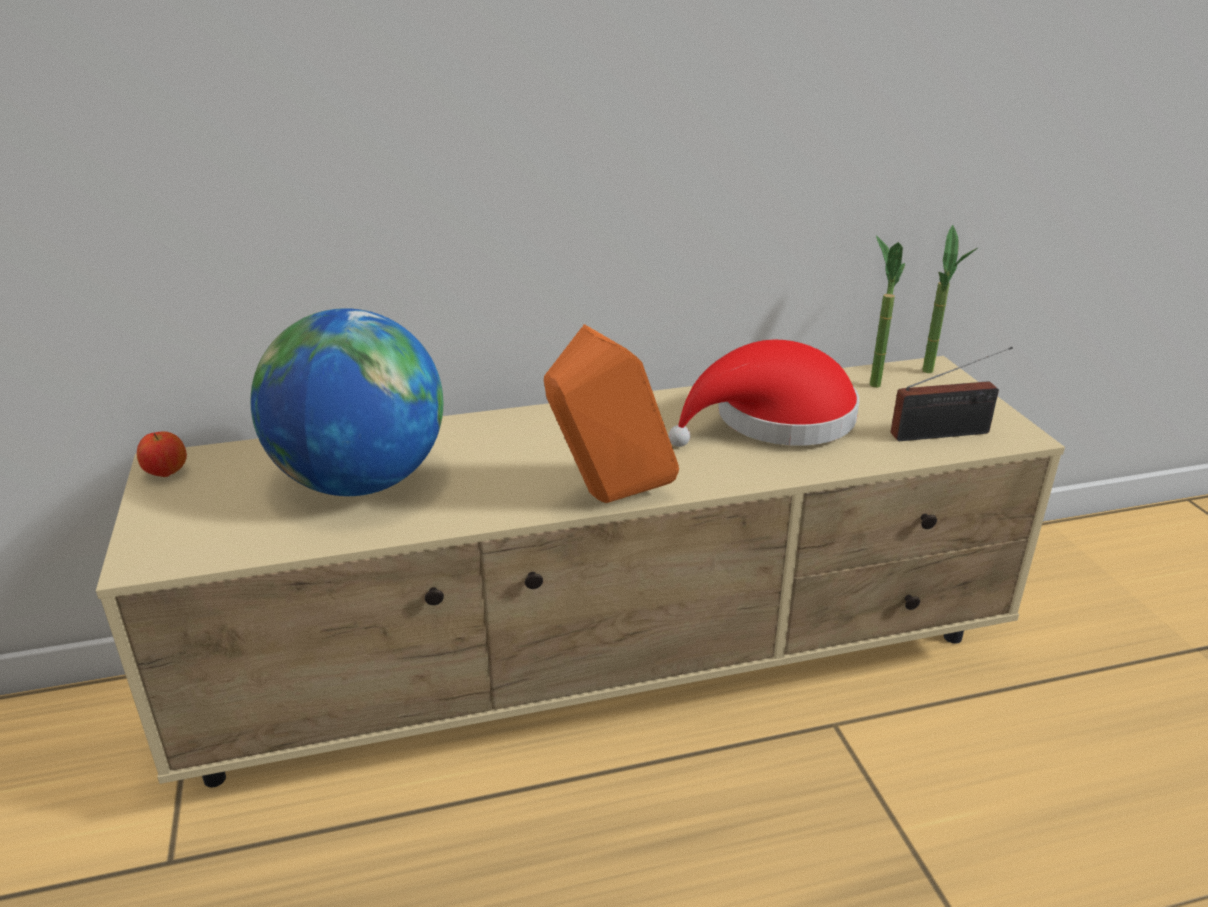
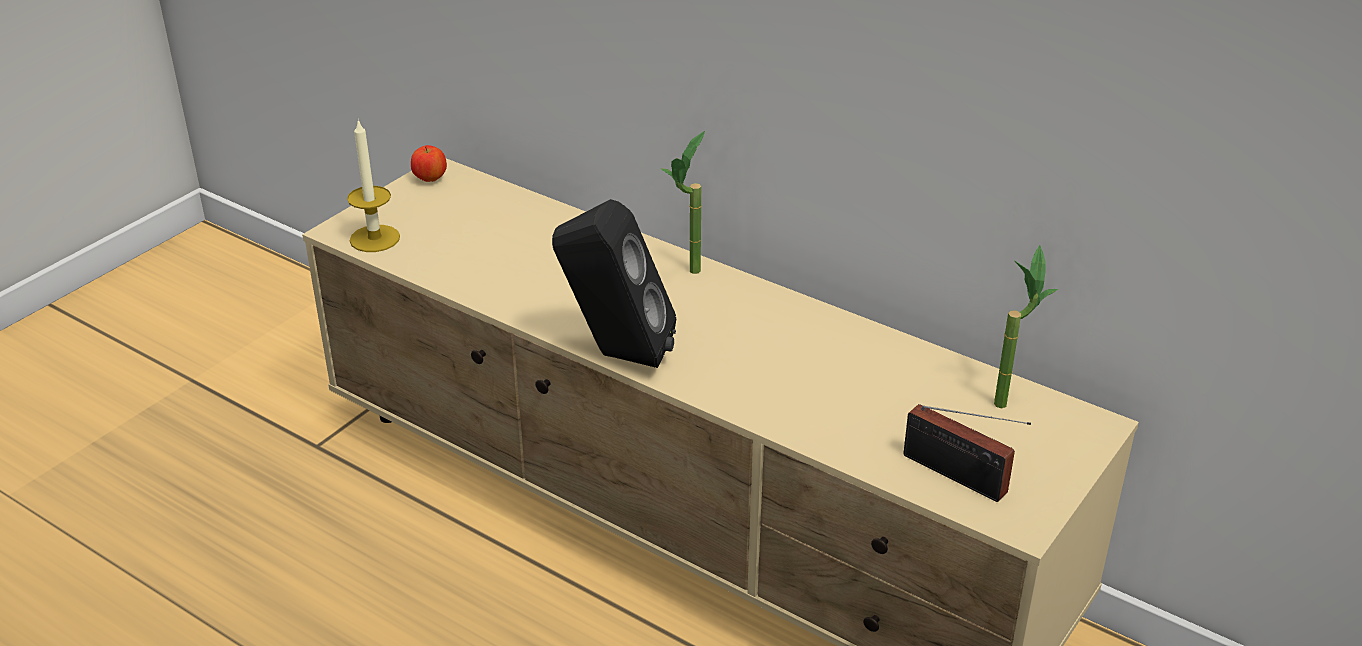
camera: 50 degrees right, 5 degrees up
globe [250,308,443,496] -> none
orange speaker [544,324,679,503] -> black speaker [552,199,676,368]
red hat [669,340,859,447] -> none
potted plant [922,225,977,373] -> potted plant moved to [660,131,705,274]
none -> candle [347,119,400,252]

